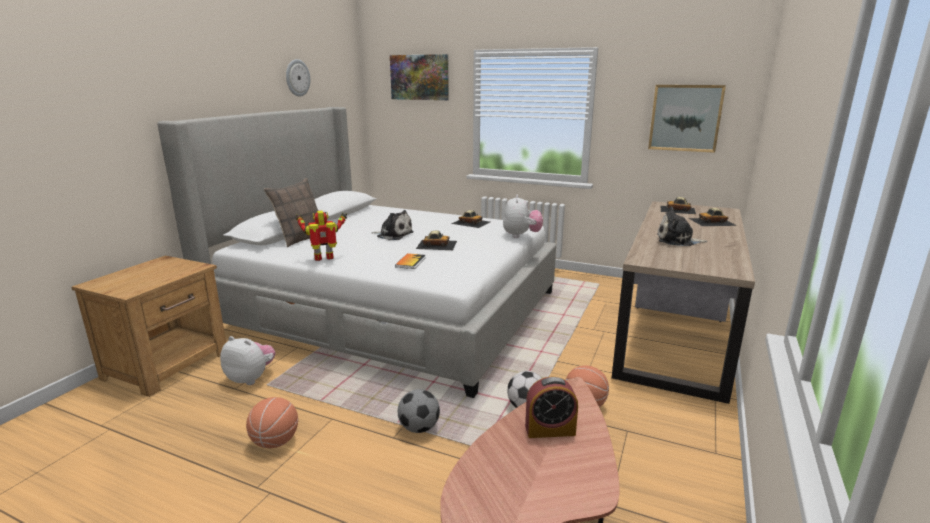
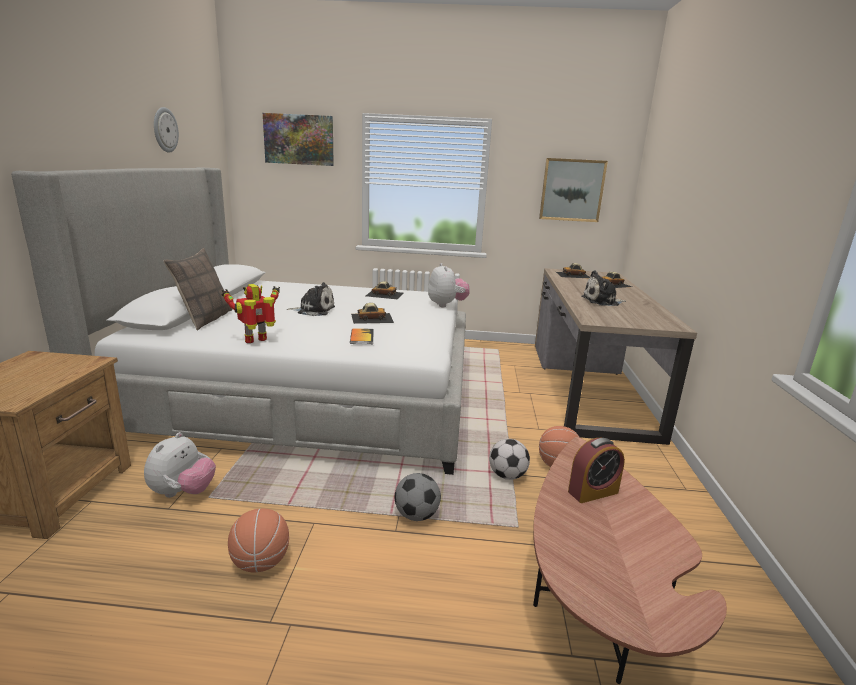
camera: 20 degrees left, 0 degrees up
plush toy [220,336,275,385] -> plush toy turned 105 degrees clockwise [144,432,216,498]

